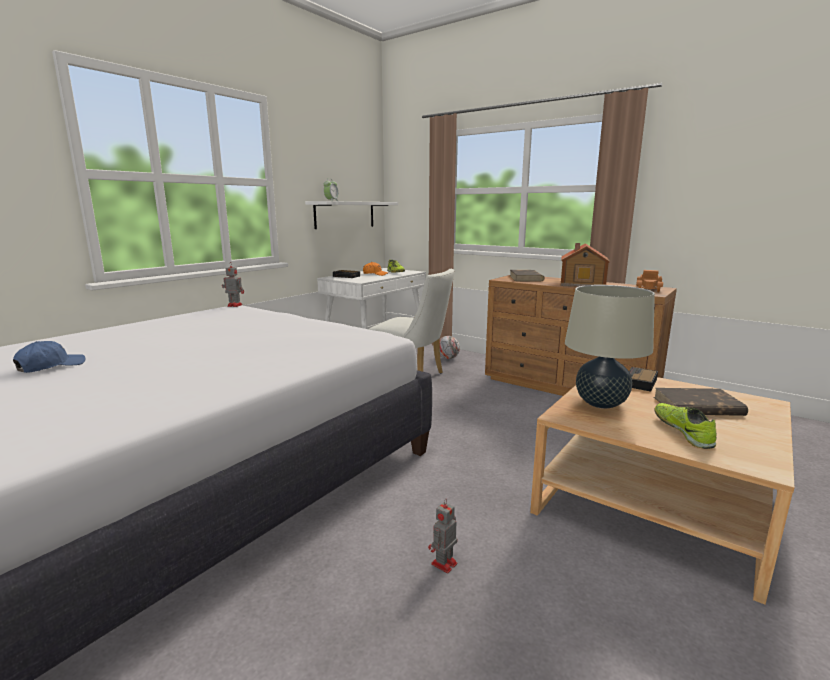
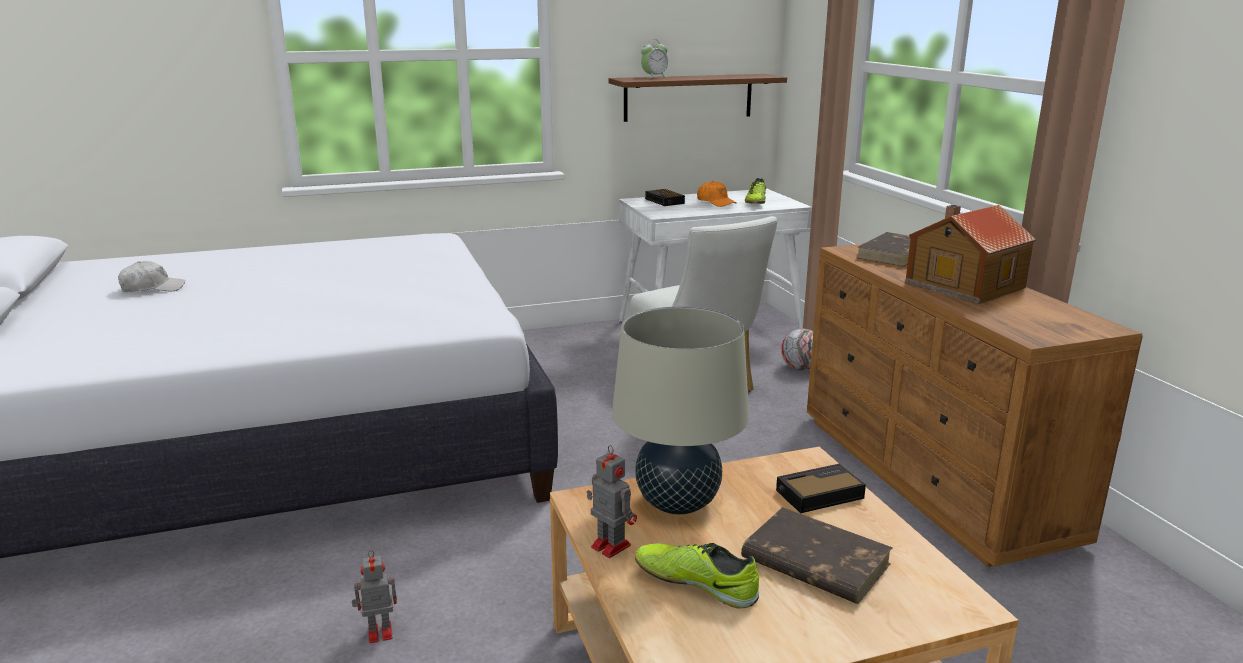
camera: 35 degrees right, 5 degrees up
blue cap [13,341,86,373] -> white cap [118,261,185,292]
toy robot [222,263,244,307] -> toy robot moved to [587,445,637,558]
white shelf [305,201,398,229] -> brown shelf [609,74,787,122]
toy truck [636,270,663,292] -> none
shoe [655,403,716,449] -> shoe turned 90 degrees counterclockwise [635,543,759,608]

